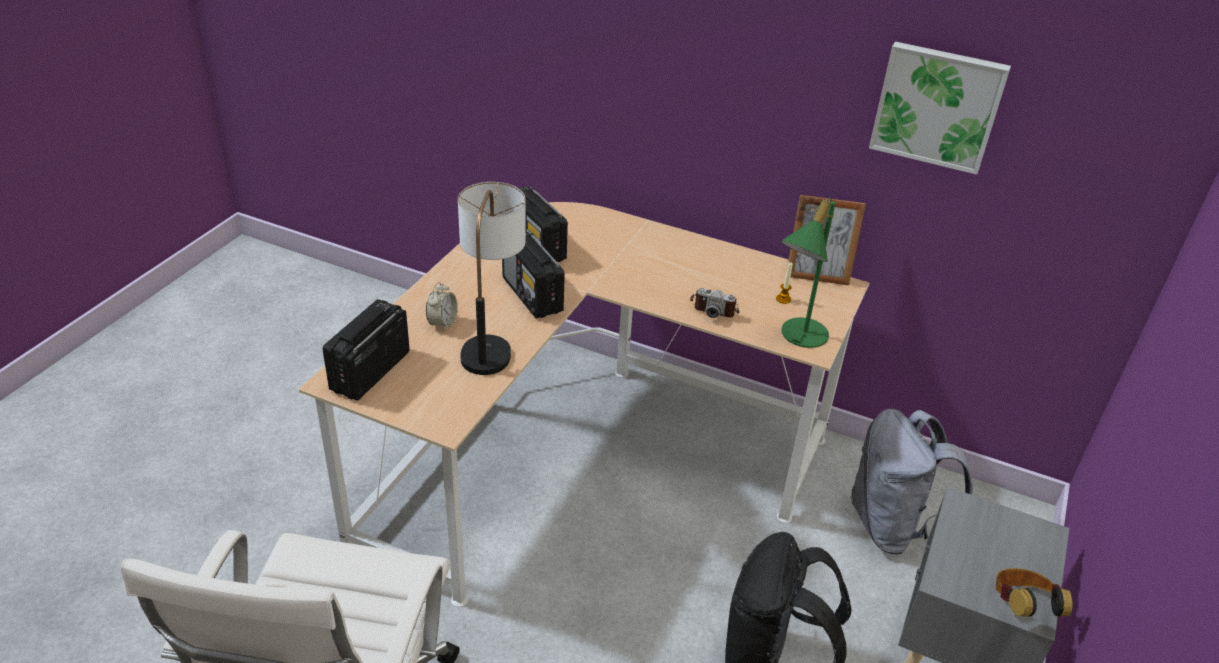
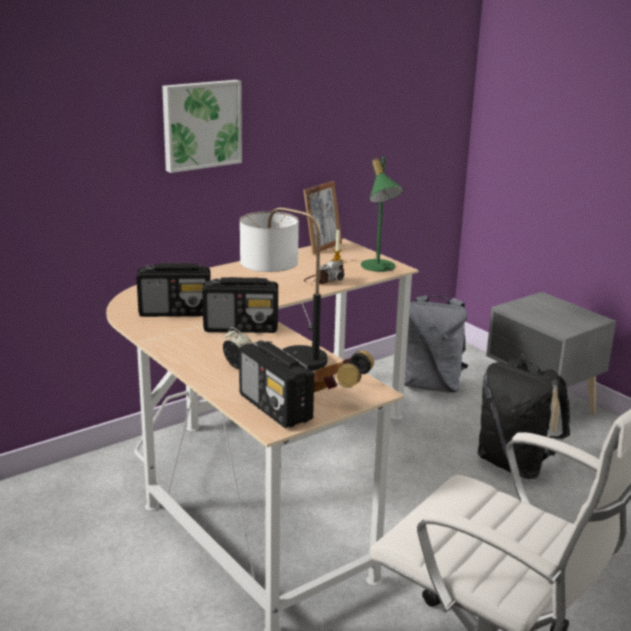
camera: 60 degrees left, 15 degrees down
picture [869,42,1011,175] -> picture moved to [162,80,242,173]
headphones [996,568,1073,617] -> headphones moved to [314,350,374,392]

